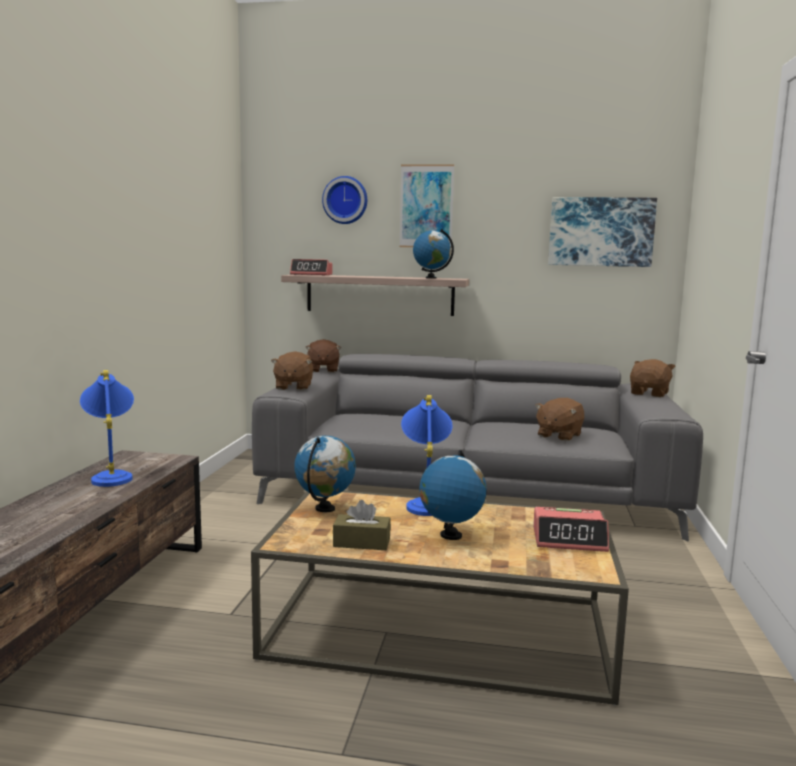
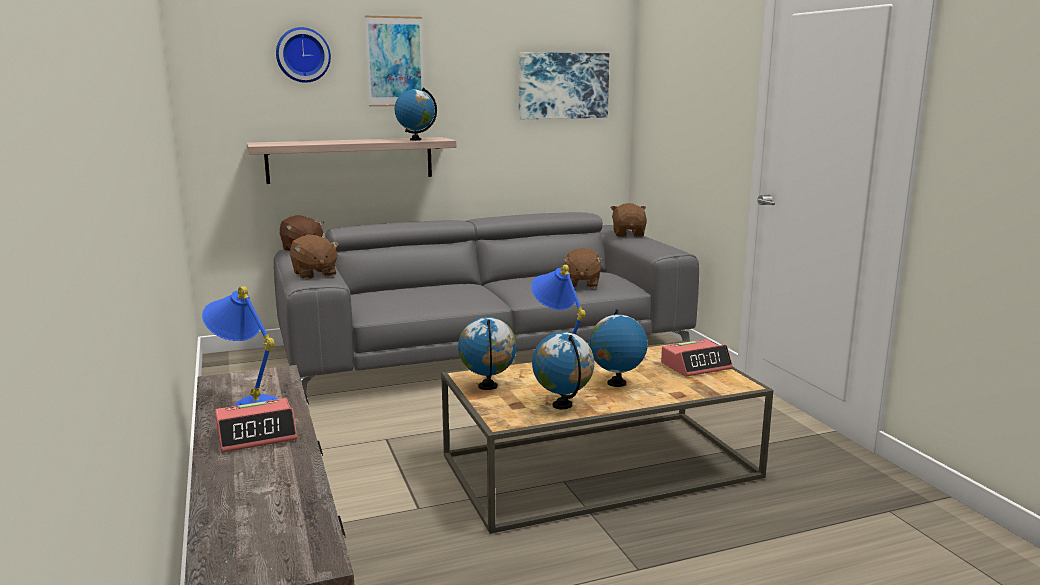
camera: 30 degrees left, 5 degrees up
alarm clock [290,259,333,276] -> alarm clock moved to [215,398,297,453]
brown tissue box [333,500,391,550] -> globe [532,332,594,409]

